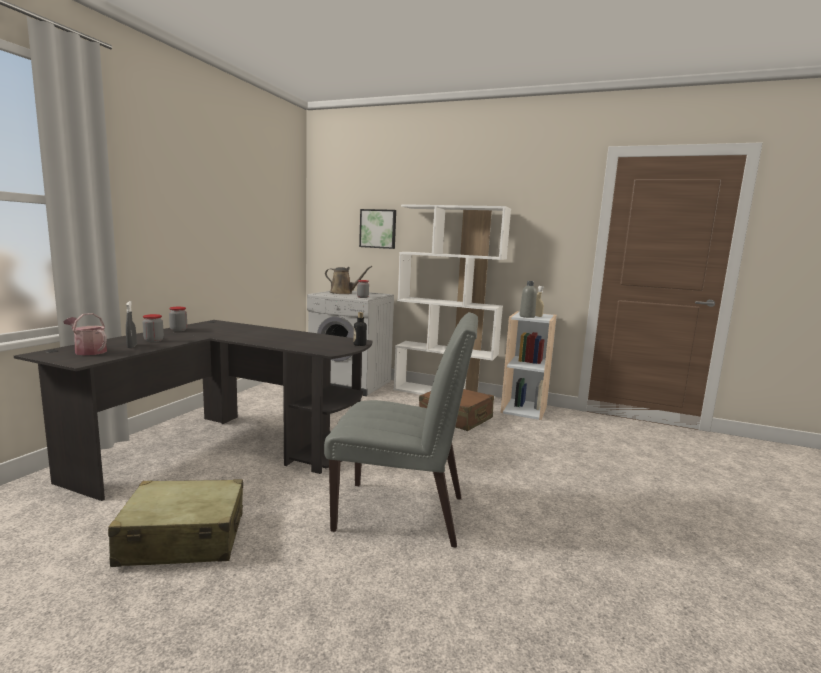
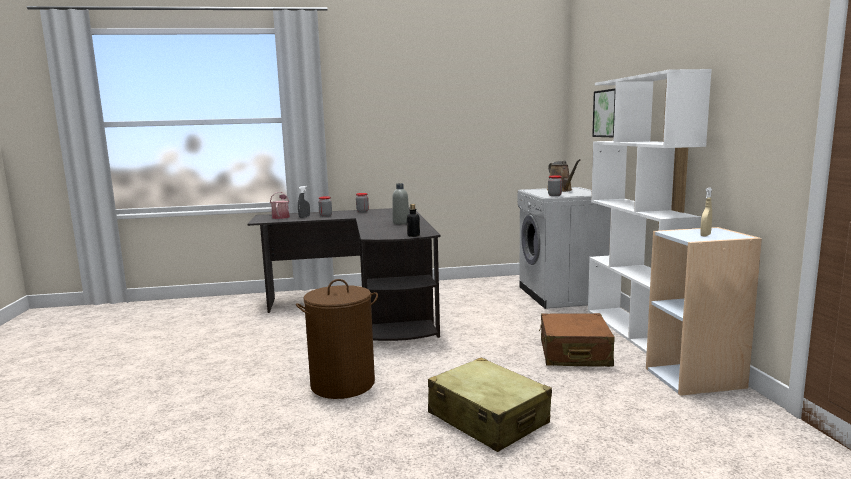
camera: 60 degrees right, 0 degrees up
beige suitcase [108,479,243,567] -> beige suitcase moved to [428,357,552,452]
grey chair [324,312,478,548] -> brown laundry basket [296,279,378,399]
grey bottle [519,281,537,318] -> grey bottle moved to [392,183,409,225]

